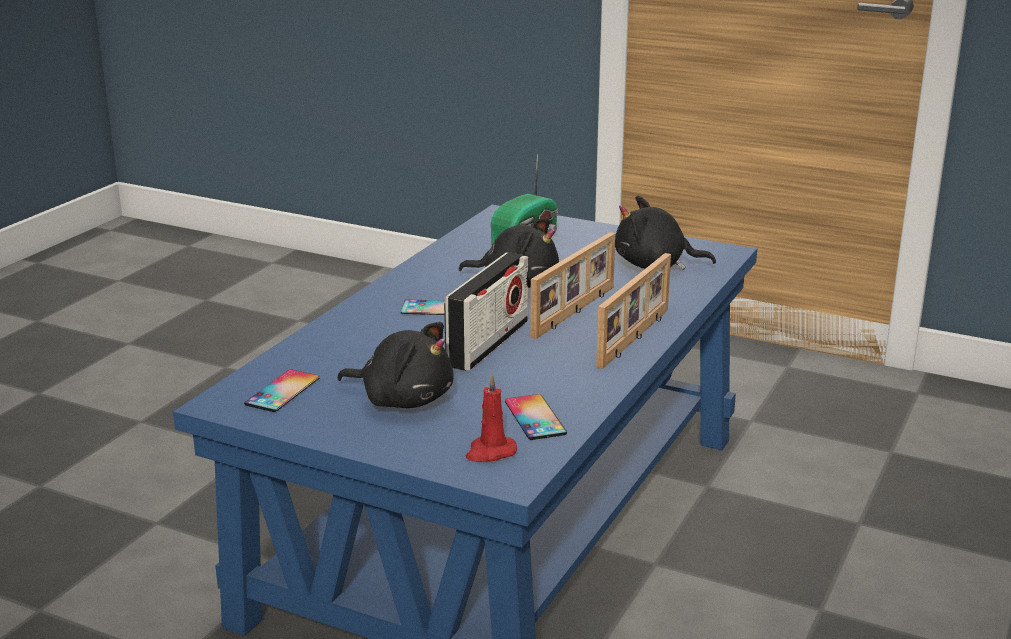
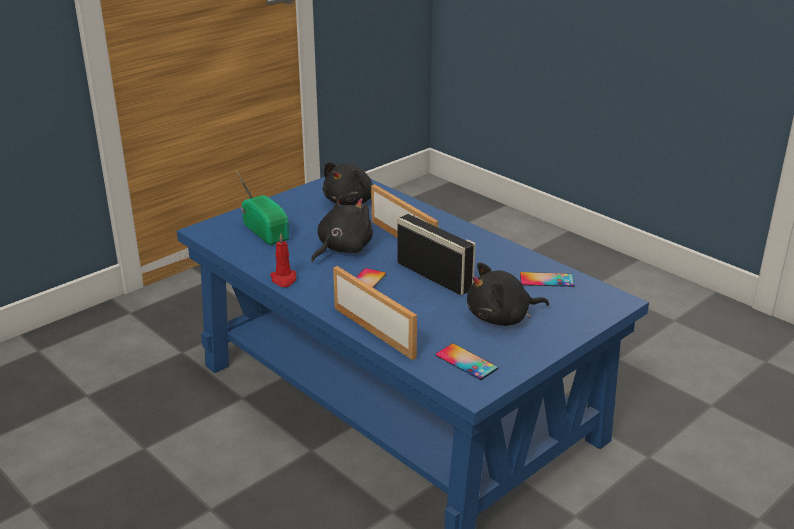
camera: 70 degrees left, 5 degrees up
black plush toy [337,322,454,408] -> black plush toy turned 150 degrees counterclockwise [467,262,549,326]
red candle [466,374,517,462] -> red candle moved to [270,233,296,287]
picture frame [596,253,671,369] -> picture frame moved to [333,266,417,360]

